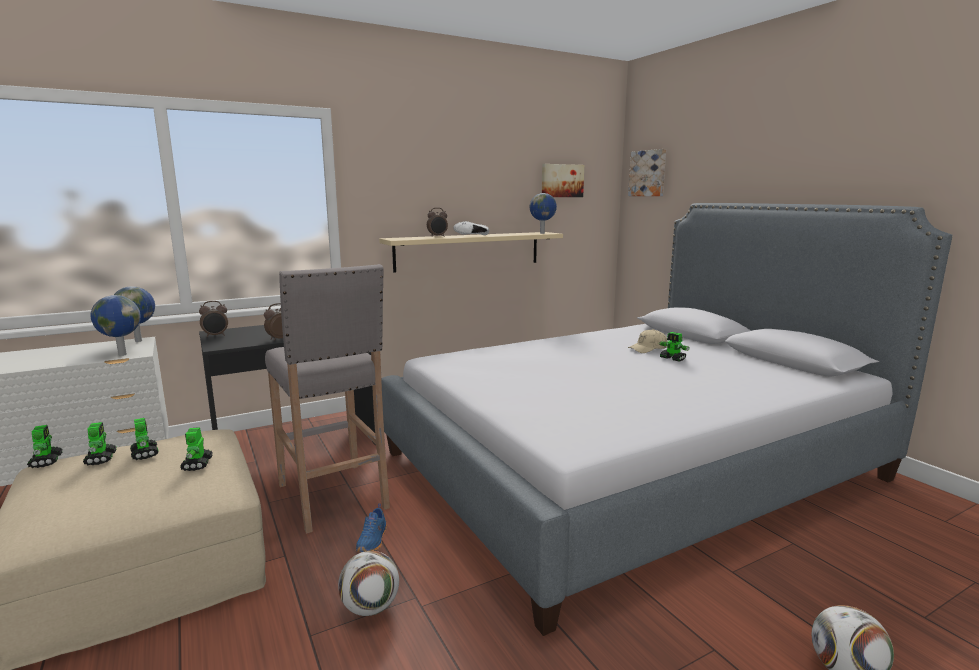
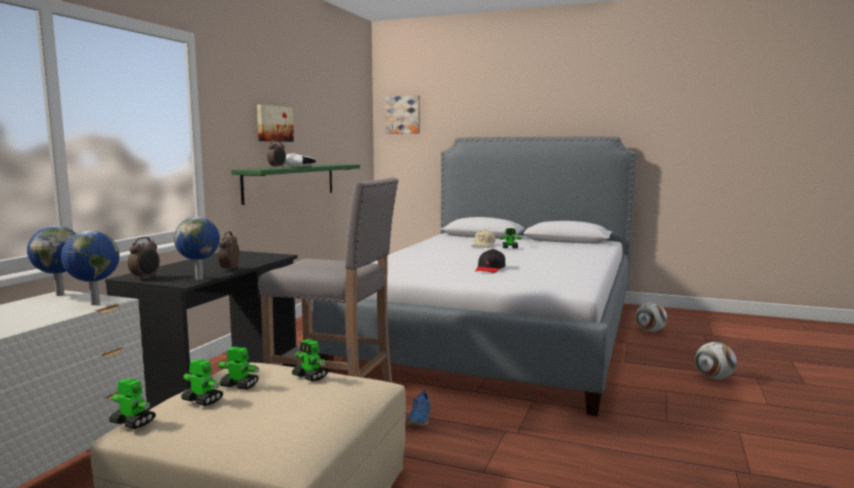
camera: 40 degrees left, 5 degrees down
football [338,551,399,616] -> football moved to [636,302,667,332]
blue shoe [356,504,387,552] -> blue shoe turned 45 degrees clockwise [408,389,431,426]
beige shelf [379,232,563,272] -> green shelf [231,164,360,205]
globe [530,193,557,234] -> globe moved to [174,217,220,280]
picture [542,164,584,197] -> picture moved to [257,104,294,142]
none -> black cap [475,249,505,273]

